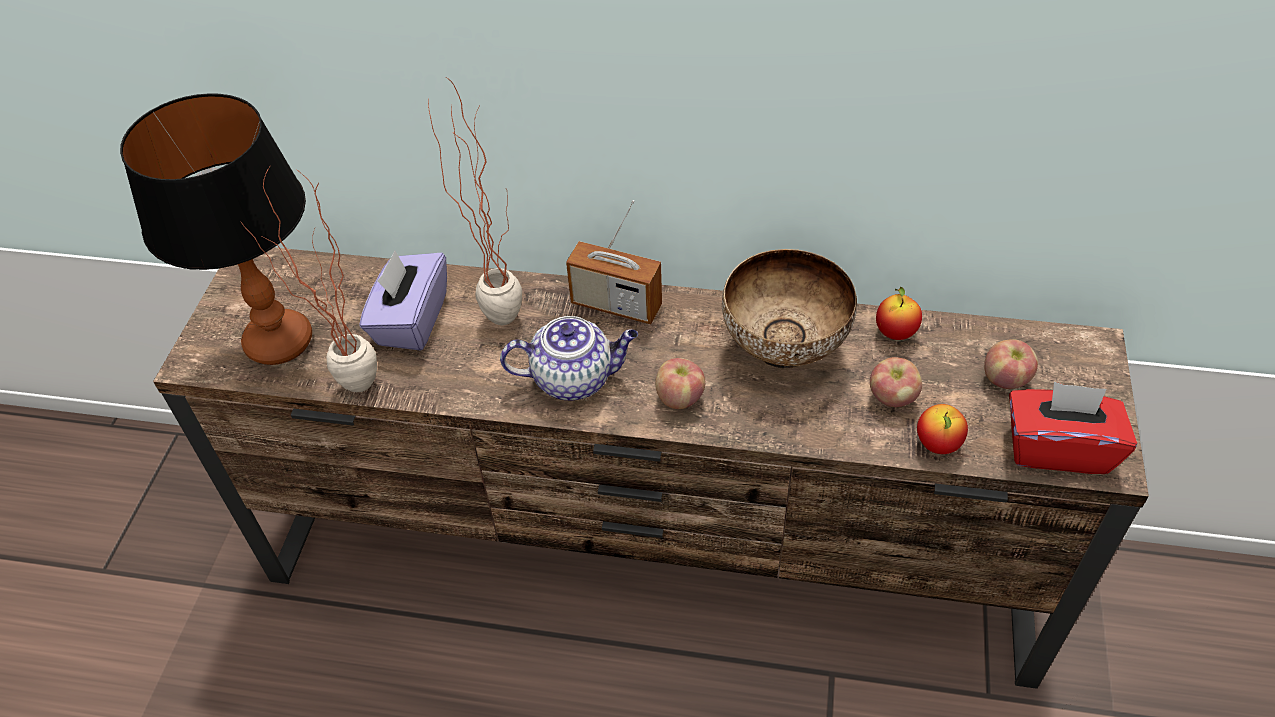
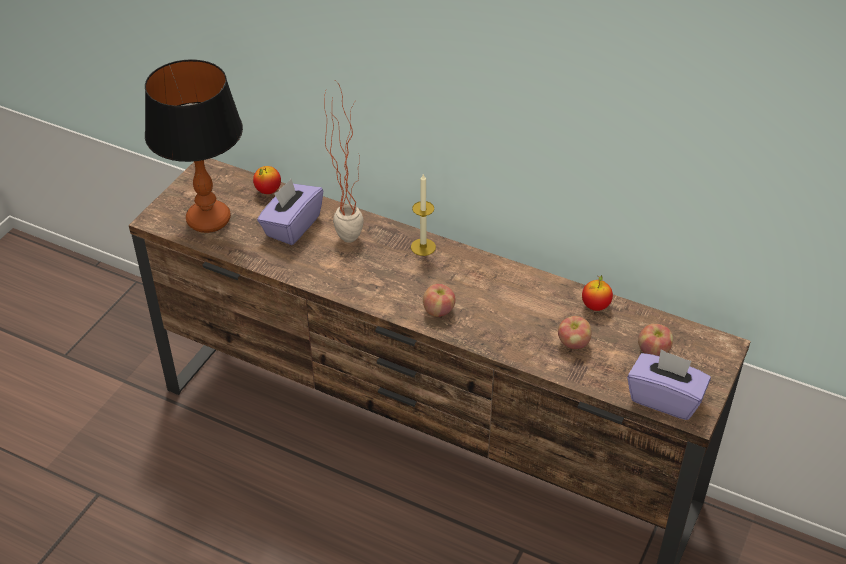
camera: 15 degrees right, 5 degrees down
potted plant [241,167,377,392] -> none
teapot [500,316,638,401] -> none
radio [566,200,662,324] -> candle [411,173,436,256]
bowl [722,249,857,369] -> none
apple [917,404,968,454] -> apple moved to [253,166,281,194]
red tissue box [1009,382,1137,474] -> purple tissue box [627,349,711,420]

